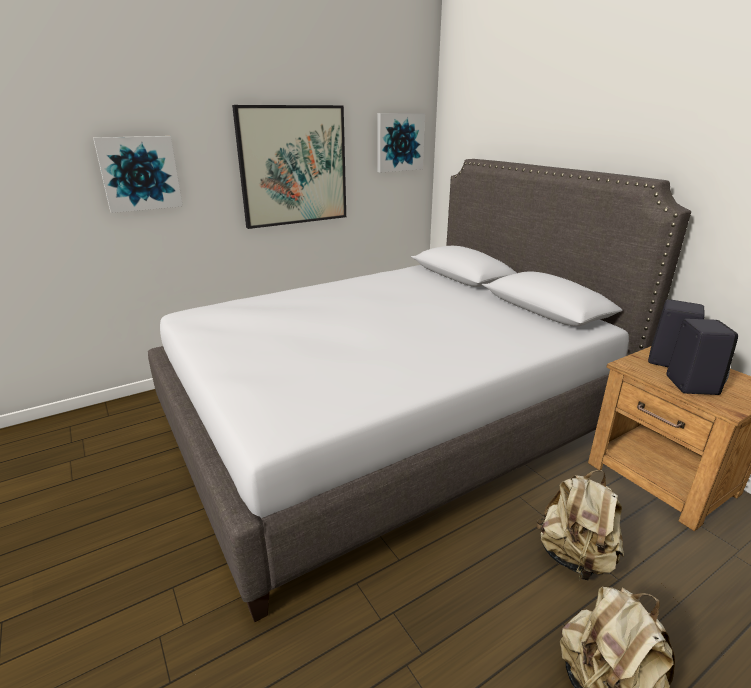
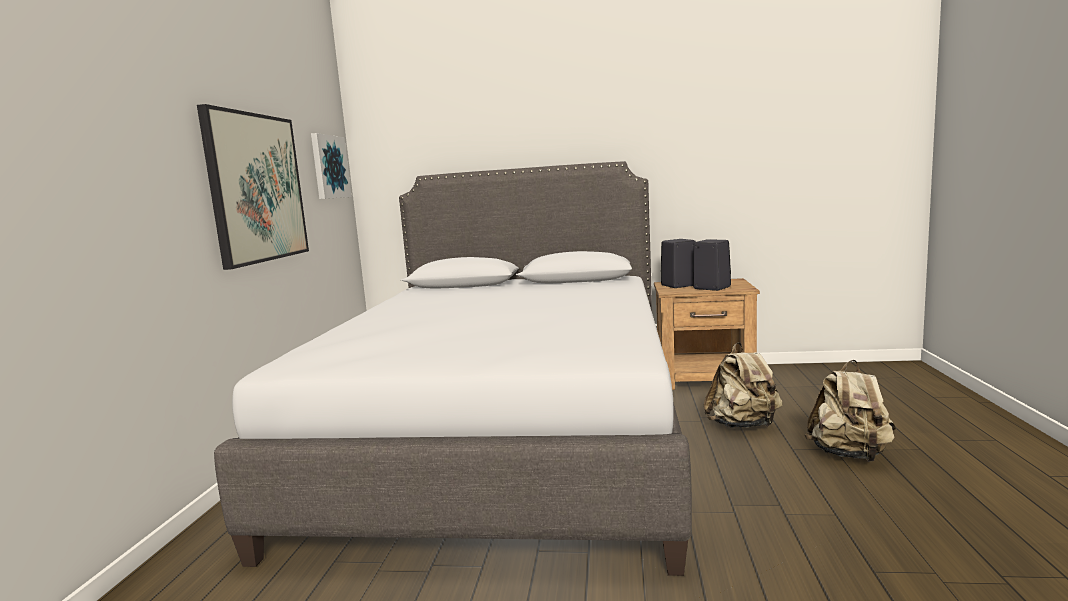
camera: 50 degrees left, 15 degrees down
picture [93,136,183,213] -> none

